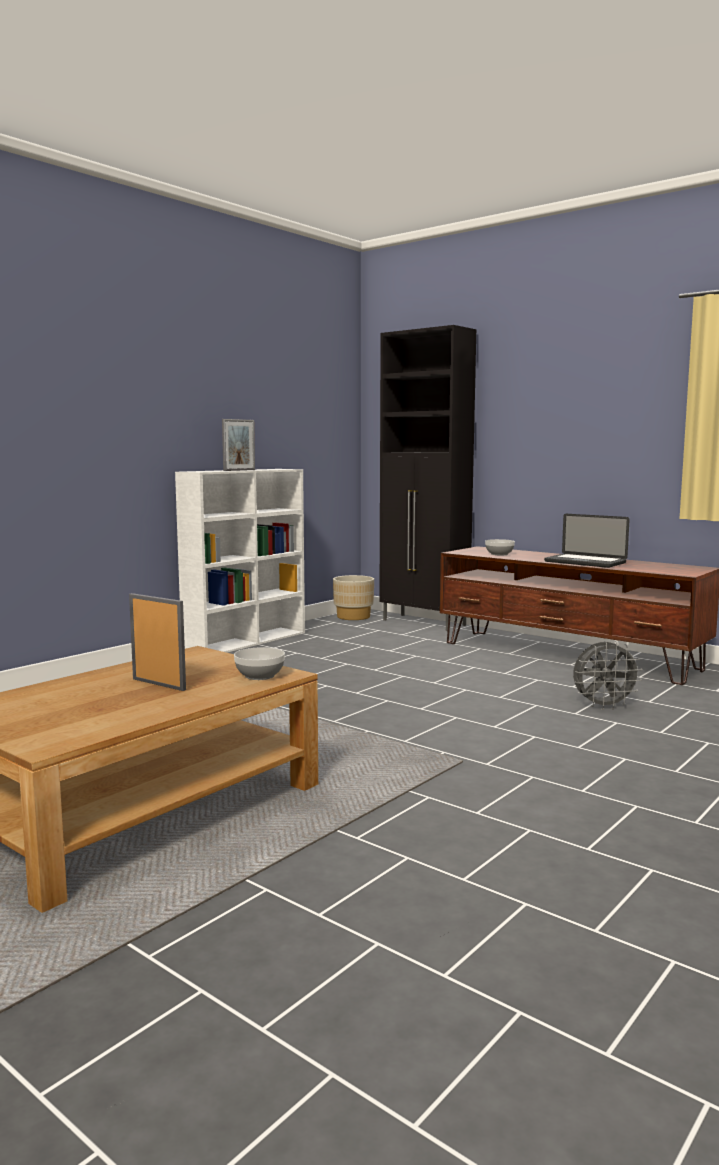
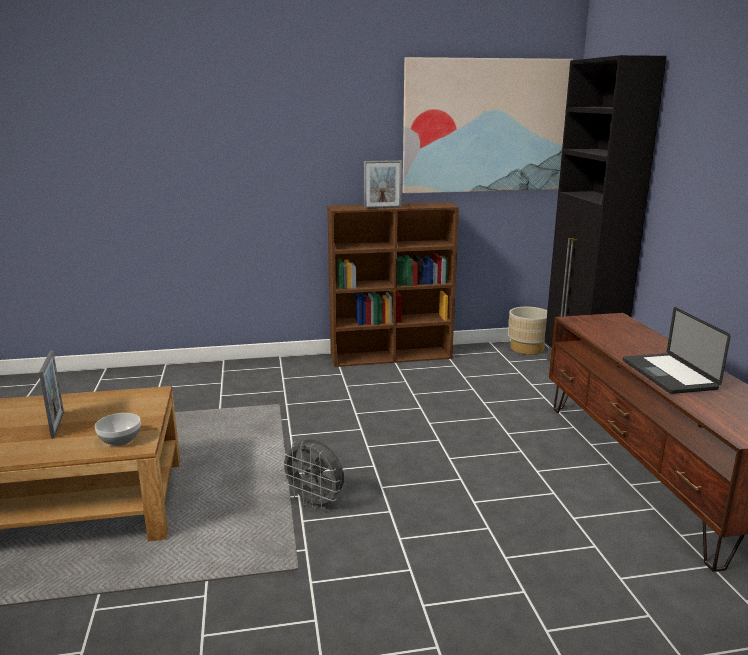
camera: 40 degrees right, 10 degrees up
white bookcase [175,469,305,653] -> brown bookcase [327,202,459,367]
bowl [485,539,515,555] -> none
grey fan [573,641,643,710] -> grey fan moved to [279,439,344,509]
none -> picture [403,57,573,193]

